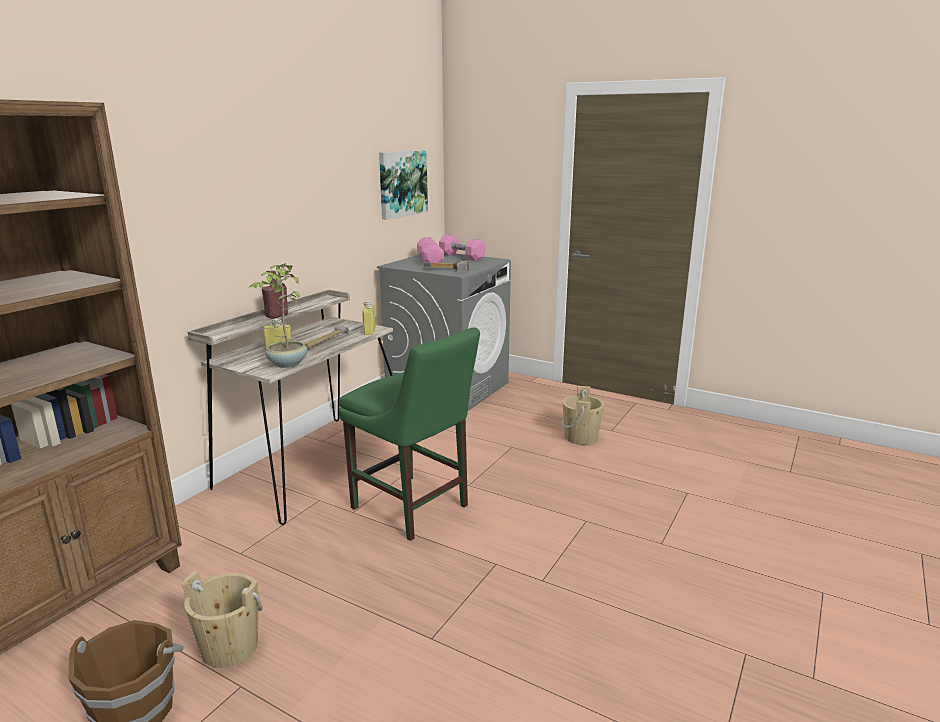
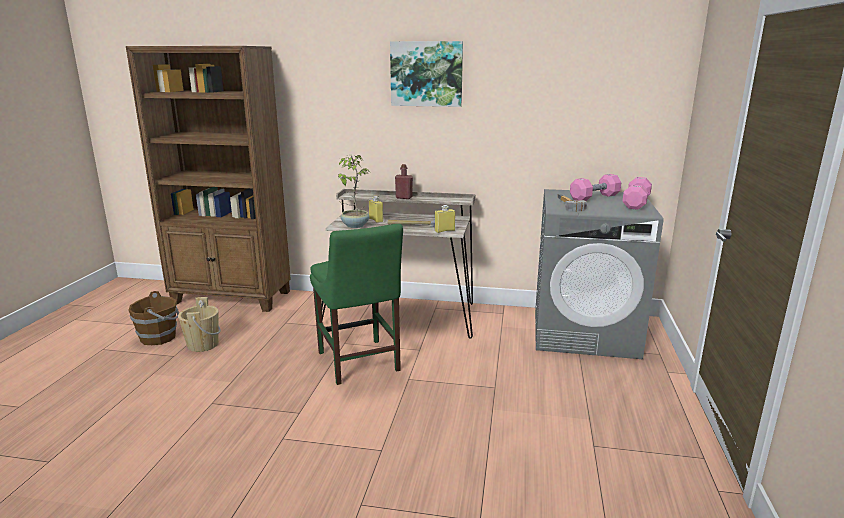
camera: 70 degrees right, 0 degrees up
green chair [339,327,480,541] -> green chair turned 45 degrees counterclockwise [310,224,403,385]
picture [379,150,428,220] -> picture moved to [390,41,463,107]
beige bucket [562,386,604,445] -> none

